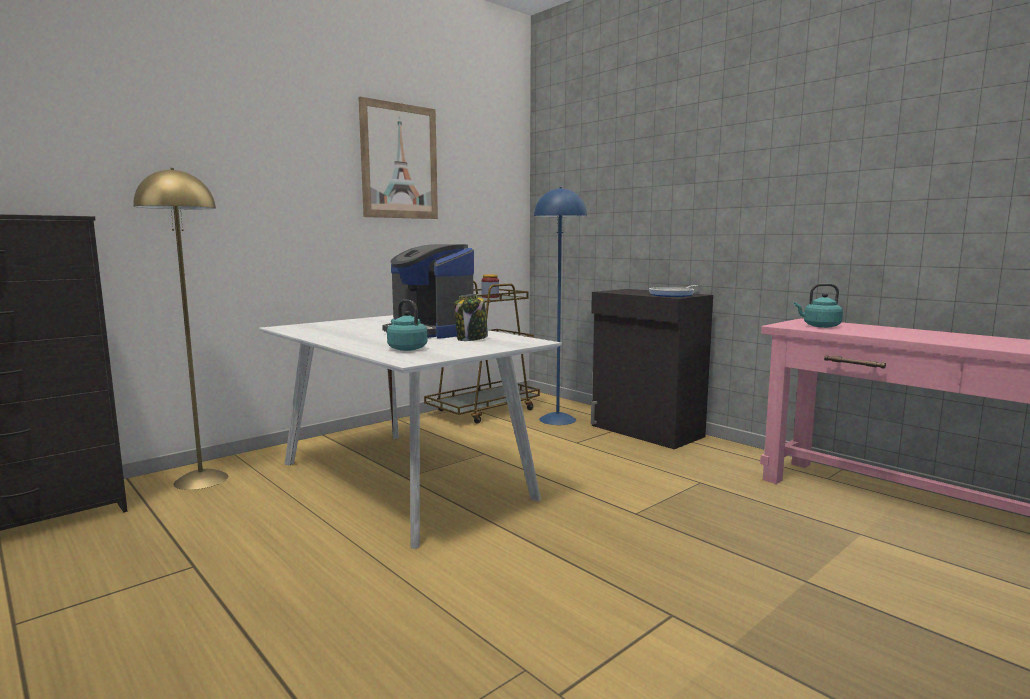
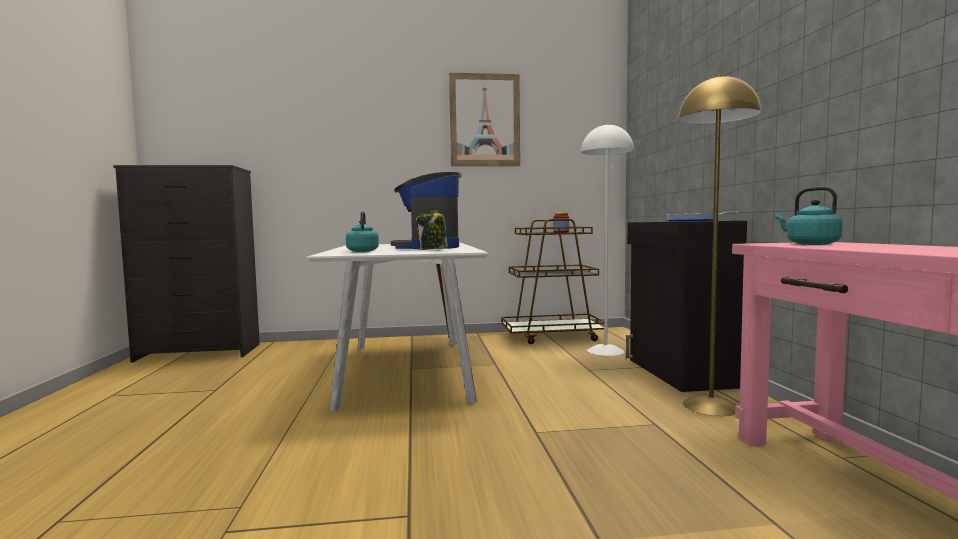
camera: 35 degrees right, 5 degrees down
yellow floor lamp [134,168,228,490] -> yellow floor lamp moved to [678,75,761,416]
blue floor lamp [534,187,587,425] -> white floor lamp [581,124,634,356]

